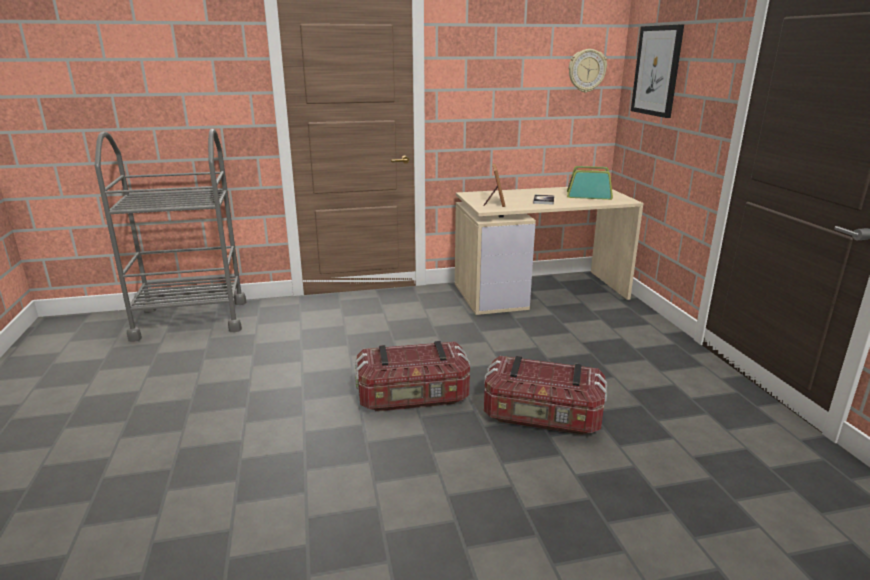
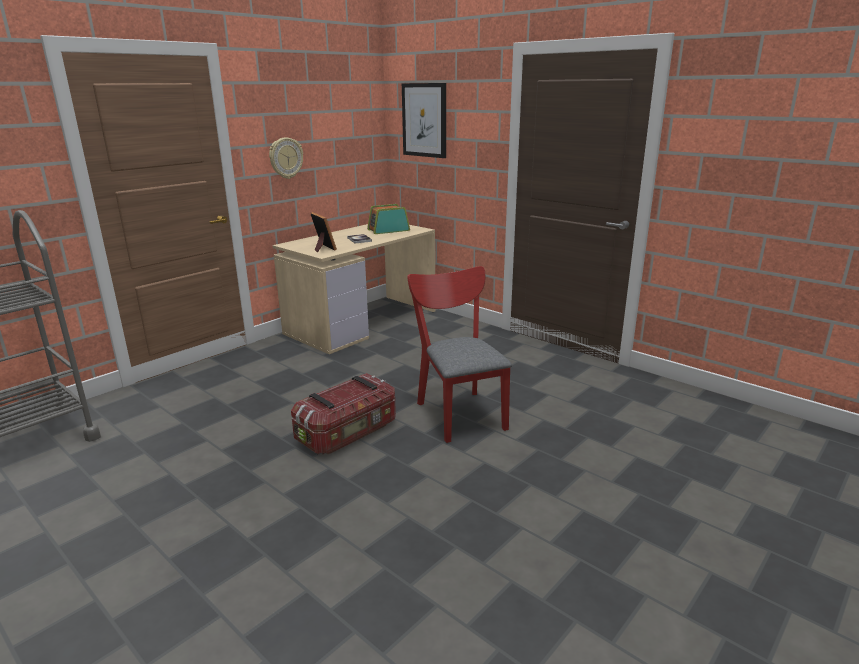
camera: 35 degrees left, 0 degrees up
storage box [484,356,607,435] -> red chair [407,266,512,443]
wall clock [569,49,607,93] -> wall clock moved to [269,137,303,179]

